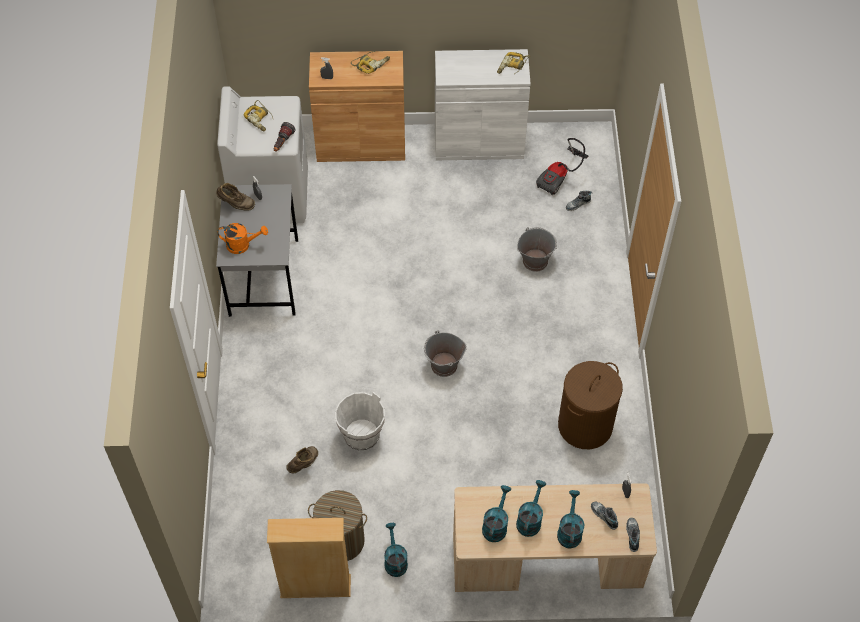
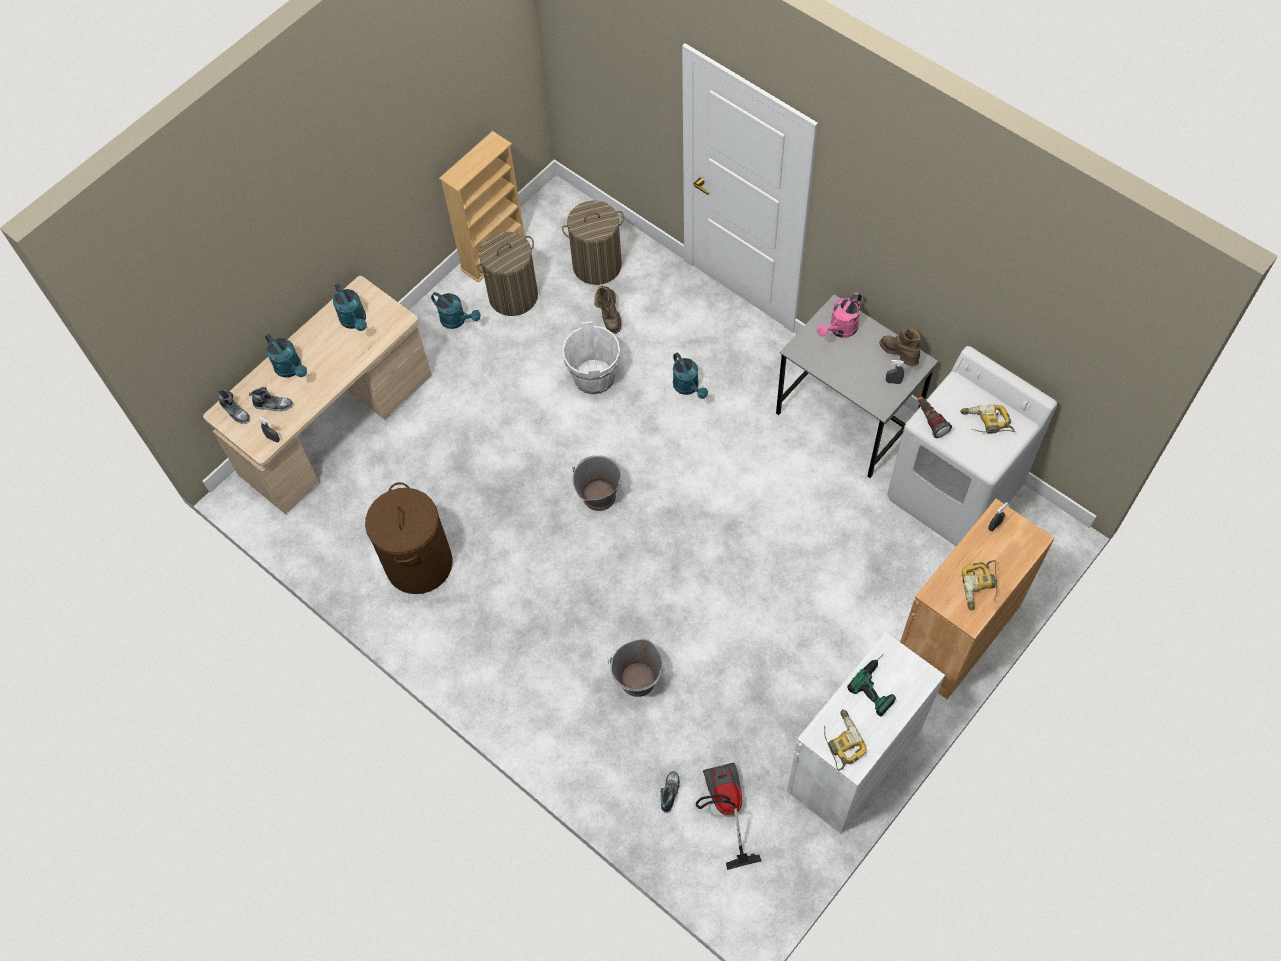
camera: 135 degrees right, 5 degrees up
brown boot [216,183,255,211] -> brown boot turned 90 degrees clockwise [879,328,921,366]
orange watering can [217,223,268,254] -> pink watering can [817,292,862,338]
turquoise watering can [516,480,546,537] -> turquoise watering can moved to [673,353,708,399]
none -> laundry basket [562,200,624,285]
none -> power drill [847,654,896,716]

